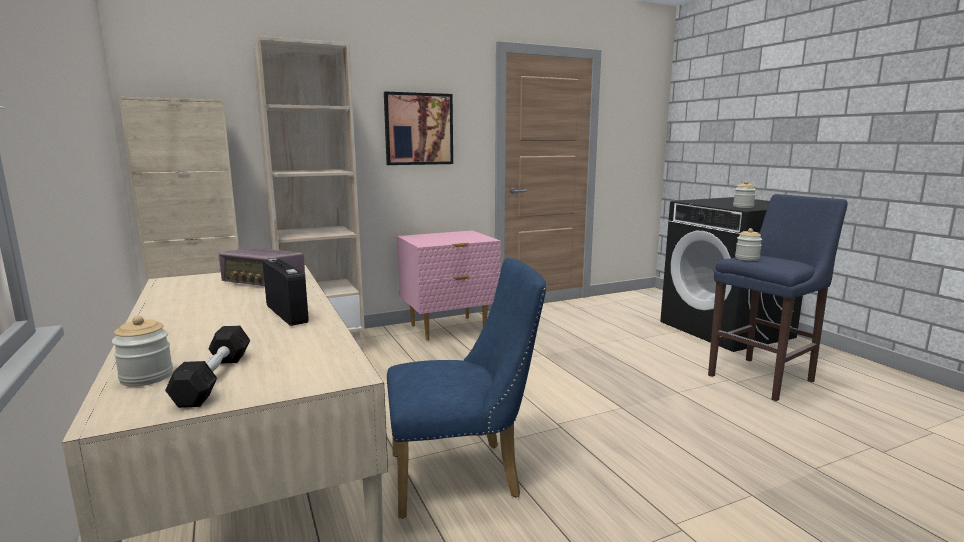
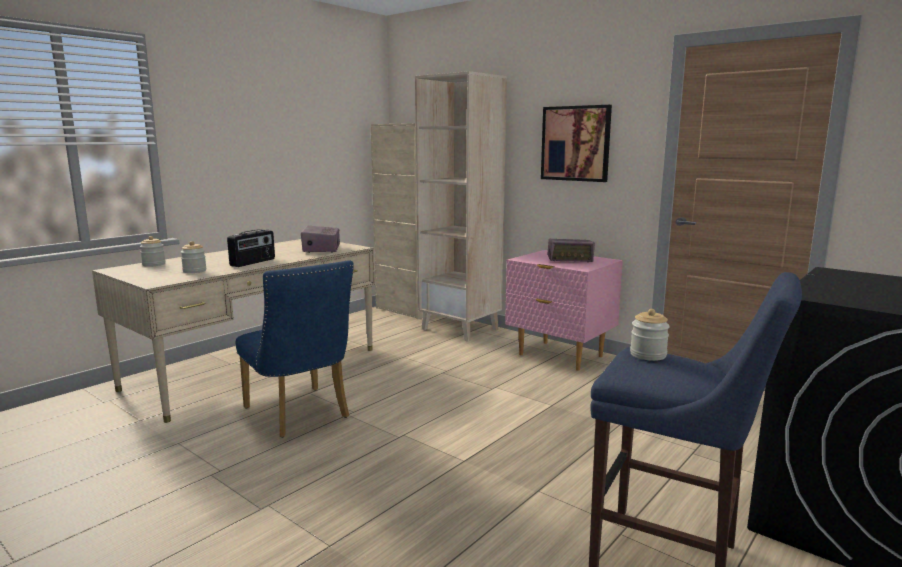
camera: 65 degrees right, 0 degrees up
black dumbbell [165,326,250,408] -> none
jar [733,181,756,208] -> jar moved to [181,241,206,273]
none -> radio [547,239,595,262]

